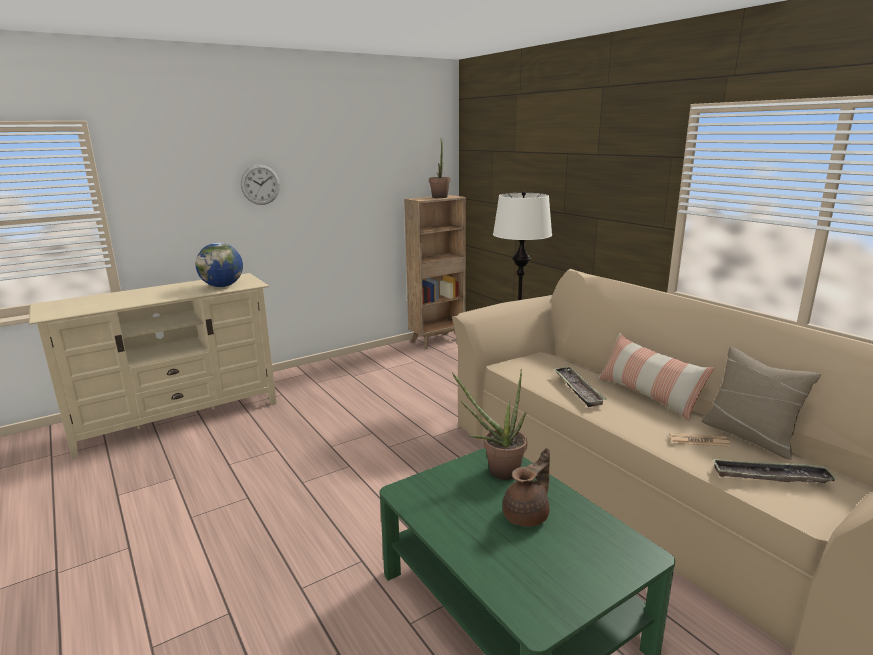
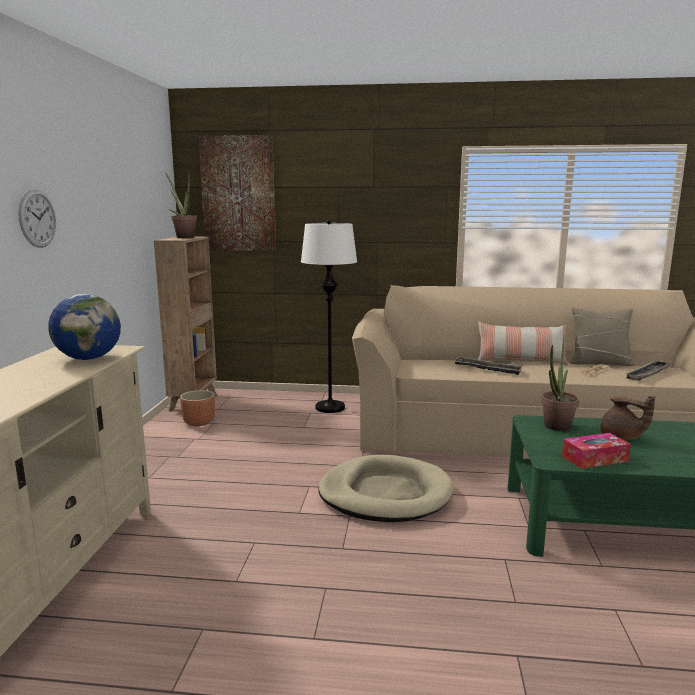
camera: 50 degrees left, 5 degrees down
brown teapot [503,448,550,527] -> brown teapot turned 135 degrees clockwise [600,396,655,440]
none -> brown planter [180,390,215,426]
none -> picture [198,135,276,251]
none -> beige dog bed [318,455,454,522]
none -> tissue box [562,433,631,469]

